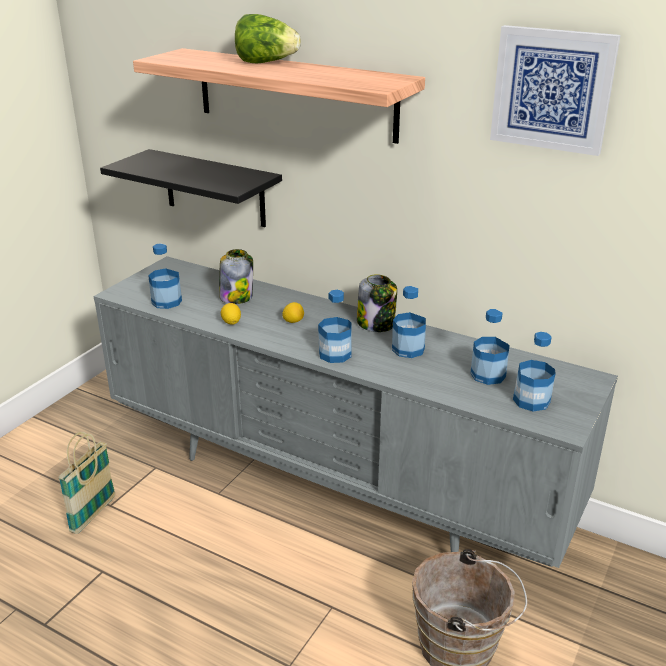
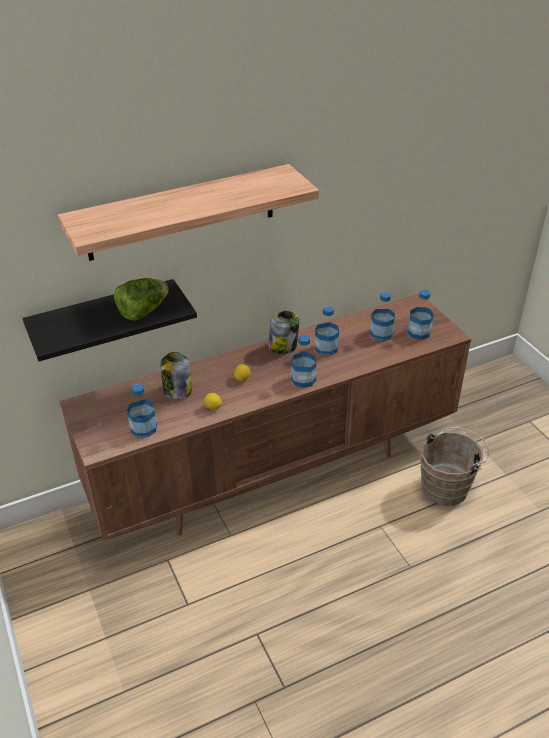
camera: 55 degrees left, 10 degrees up
basket [58,432,115,534] -> none
grey cabinet [94,256,618,568] -> brown cabinet [59,294,471,541]
lettuce [235,14,301,63] -> lettuce moved to [114,278,168,321]
picture [490,25,621,156] -> none

